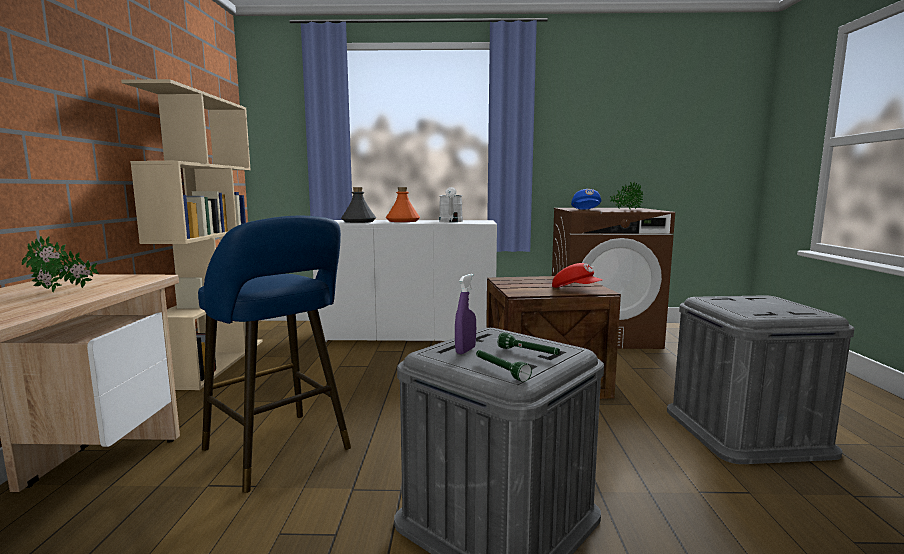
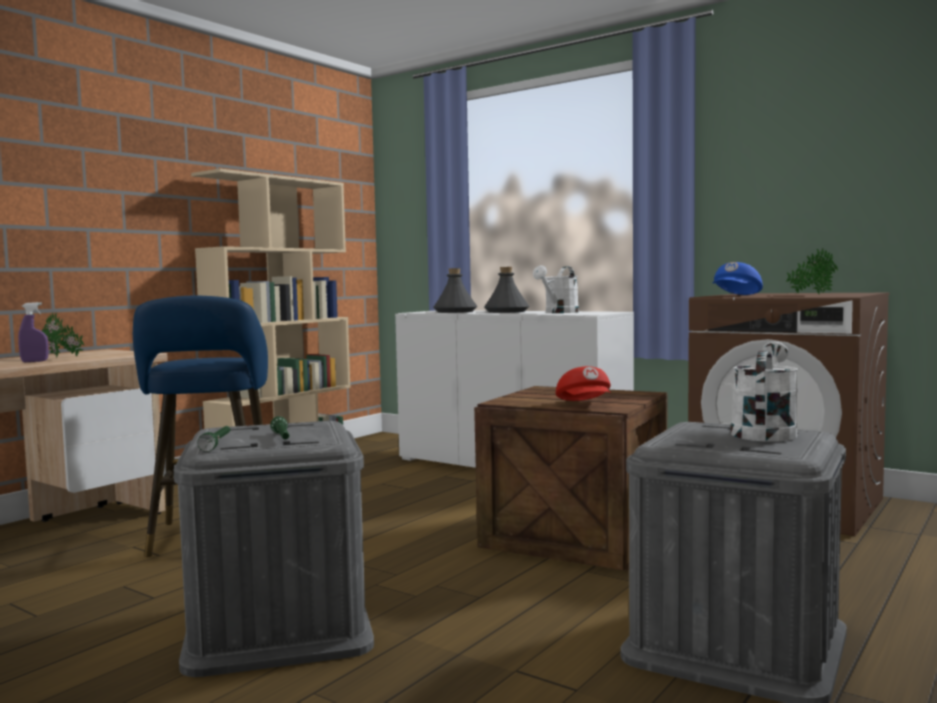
camera: 35 degrees right, 5 degrees down
orange bottle [386,187,420,222] -> grey bottle [484,267,530,313]
purple spray bottle [455,274,476,354] -> purple spray bottle moved to [18,302,49,362]
none -> white watering can [731,341,798,442]

